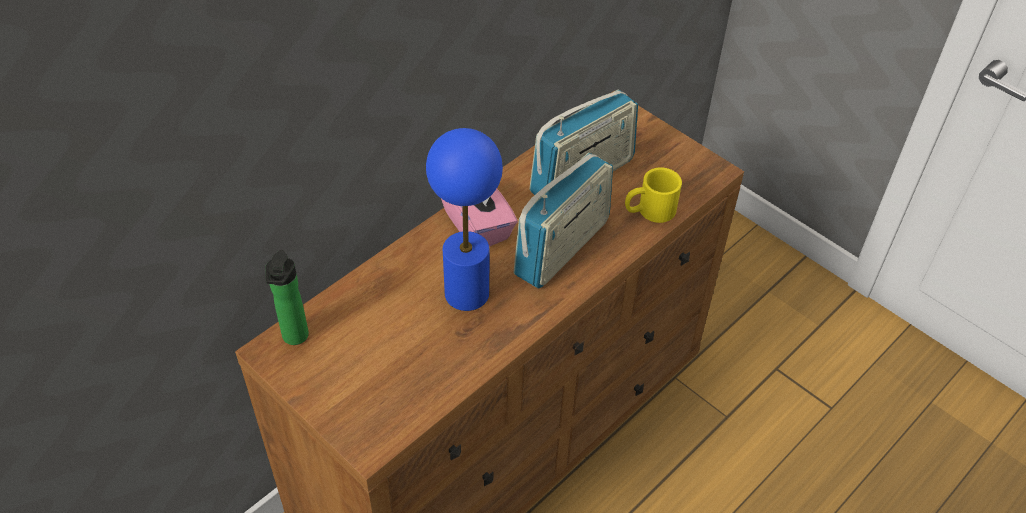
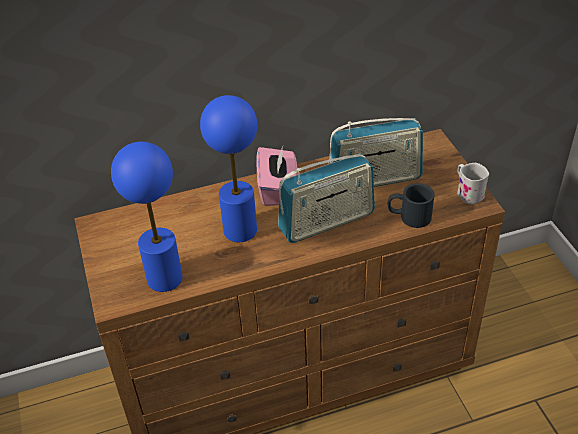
camera: 30 degrees right, 5 degrees down
bottle [265,250,309,345] -> none
yellow mug [625,167,682,223] -> black mug [388,183,435,228]
none -> blue table lamp [111,142,183,292]
none -> white mug [457,163,489,204]

